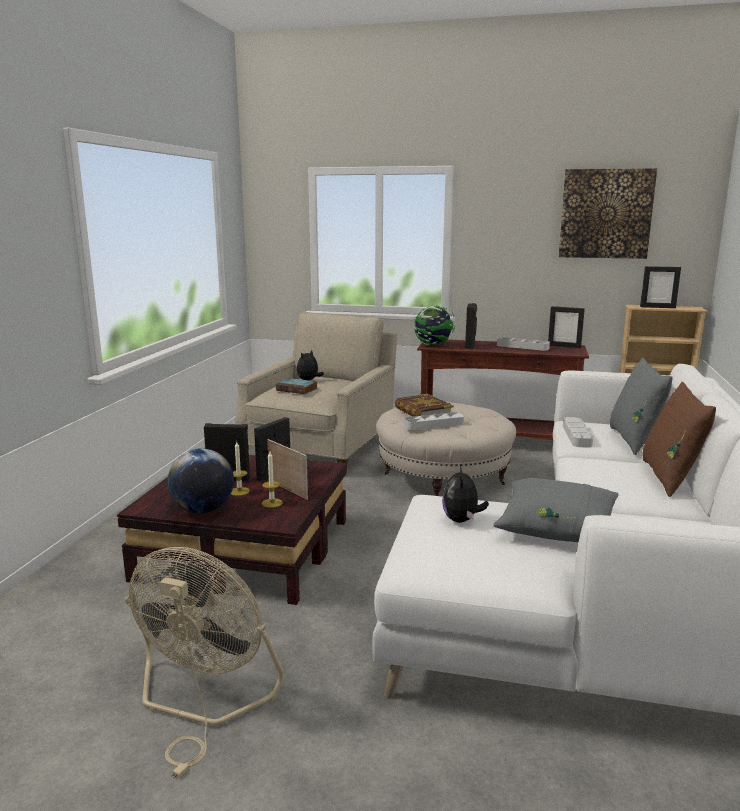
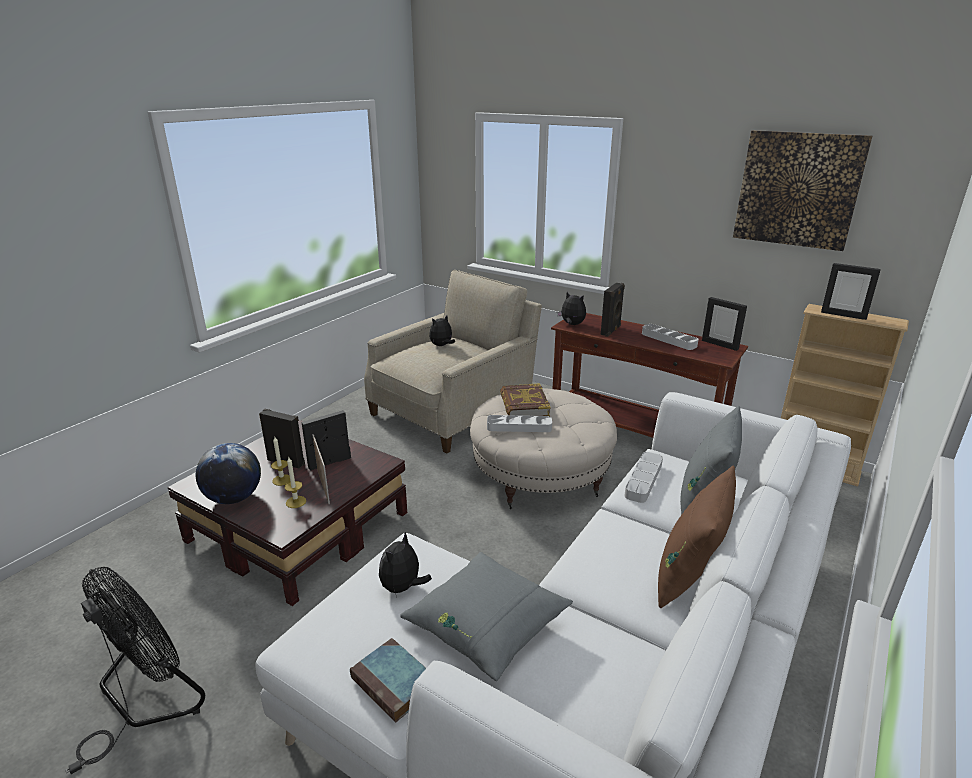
camera: 20 degrees right, 10 degrees up
beige fan [125,547,284,779] -> black fan [65,567,205,774]
book [276,378,317,394] -> book moved to [350,638,426,722]
globe [414,304,455,346] -> plush toy [557,292,586,325]

